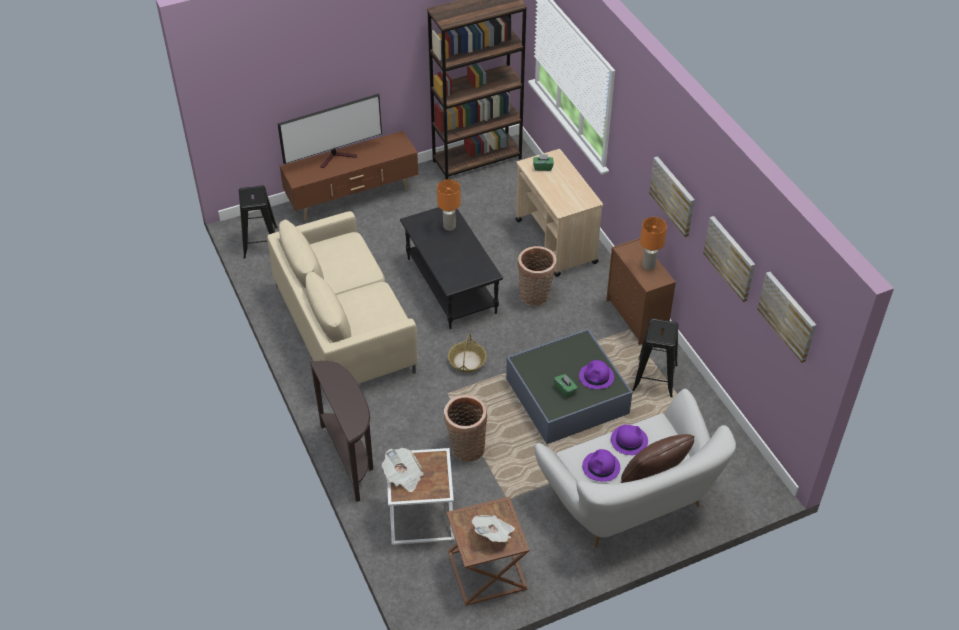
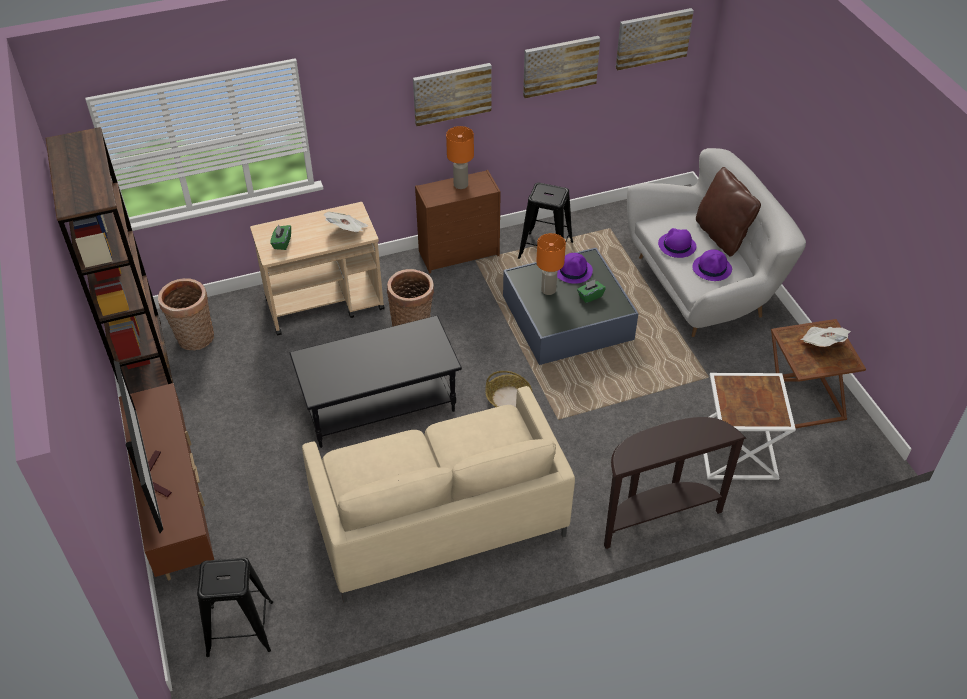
camera: 85 degrees left, 0 degrees up
newspaper [382,448,424,492] -> newspaper moved to [324,211,368,232]
orange table lamp [437,179,461,231] -> orange table lamp moved to [536,233,566,295]
basket [444,395,487,462] -> basket moved to [158,278,214,350]

